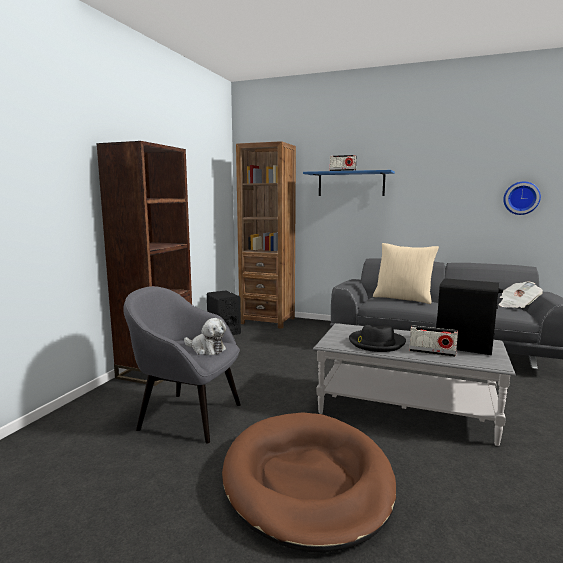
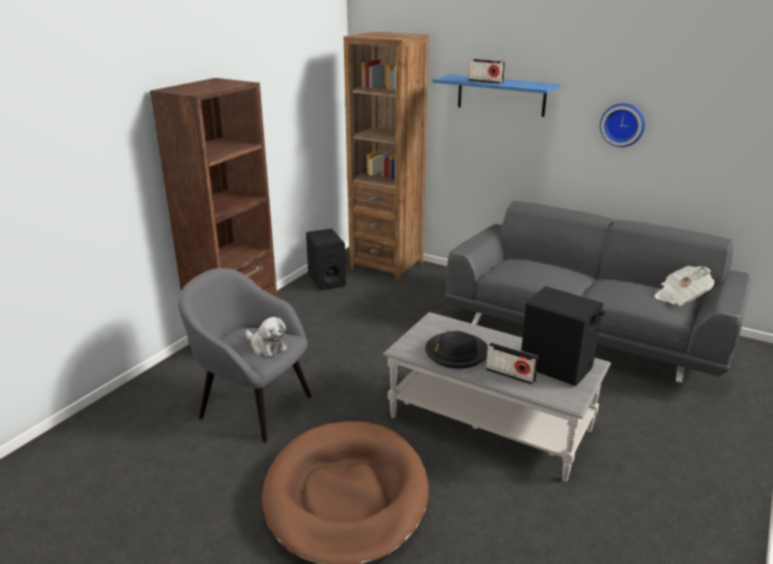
camera: 10 degrees right, 15 degrees up
beige pillow [373,243,439,304] -> none
wall clock [503,181,541,215] -> wall clock moved to [600,103,645,147]

